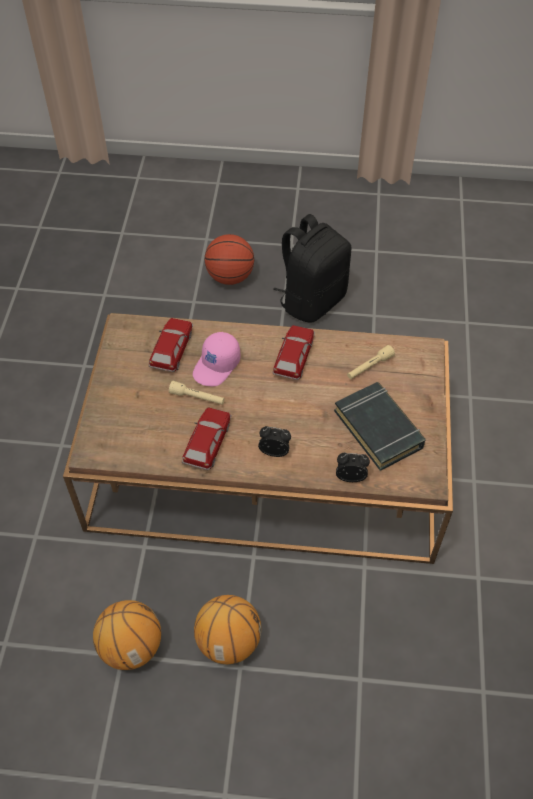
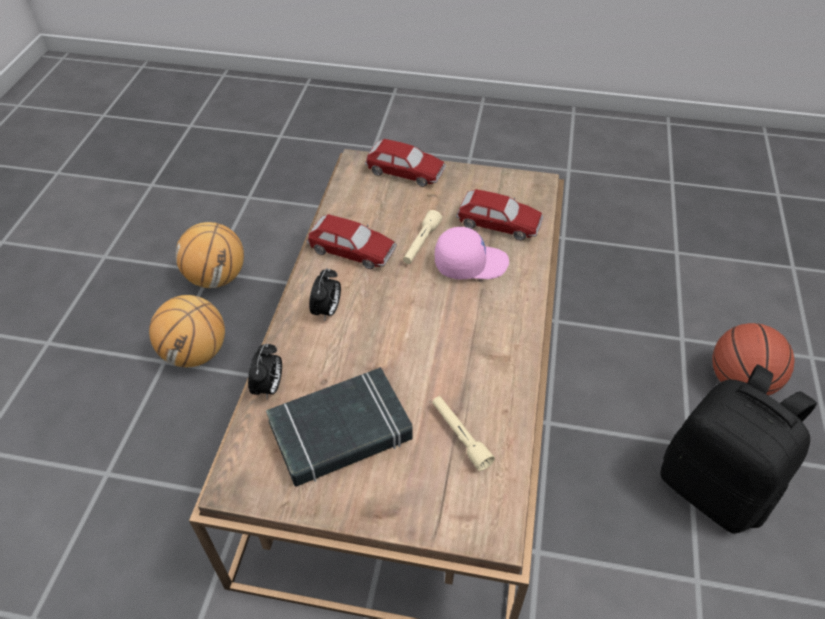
camera: 95 degrees right, 5 degrees down
pink cap [193,332,241,387] -> pink cap turned 135 degrees clockwise [435,227,509,279]
toy car [272,325,315,380] -> toy car moved to [365,139,446,187]

